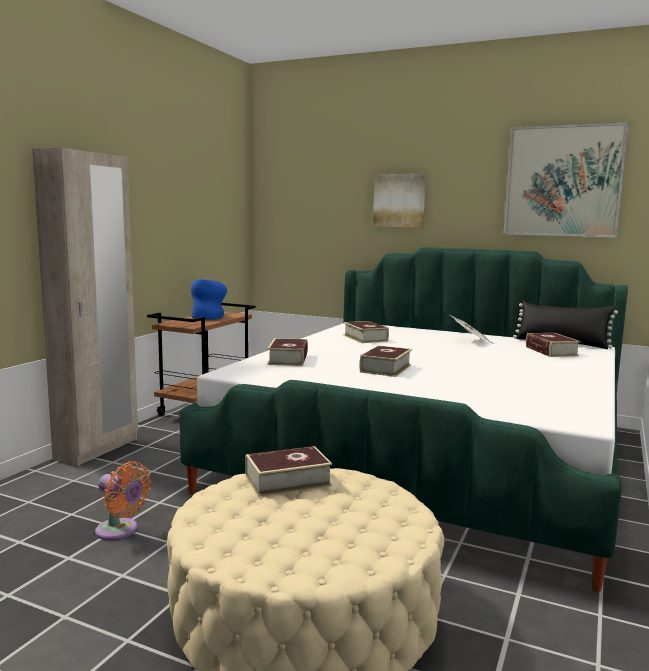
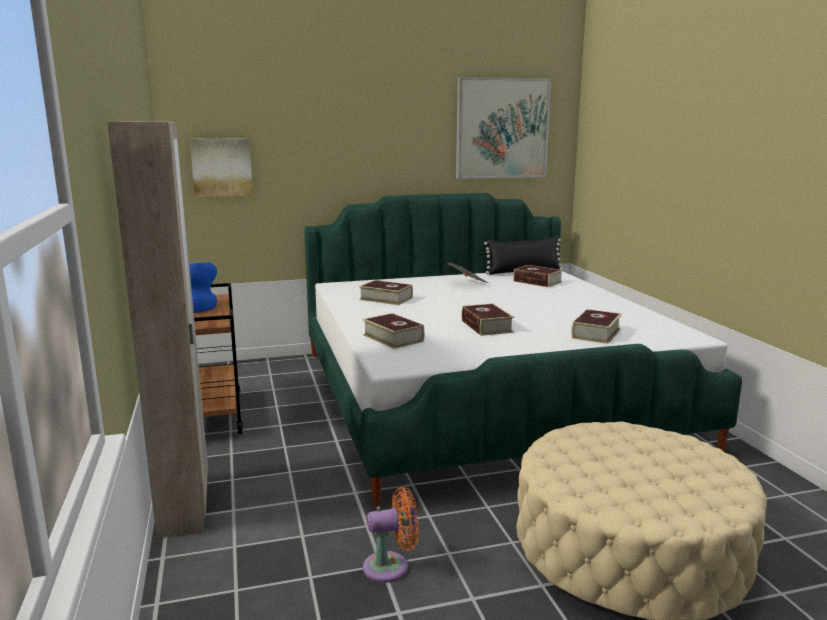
camera: 40 degrees left, 5 degrees up
book [245,446,332,497] -> book moved to [571,309,622,344]
picture [373,174,426,228] -> picture moved to [190,138,253,197]

